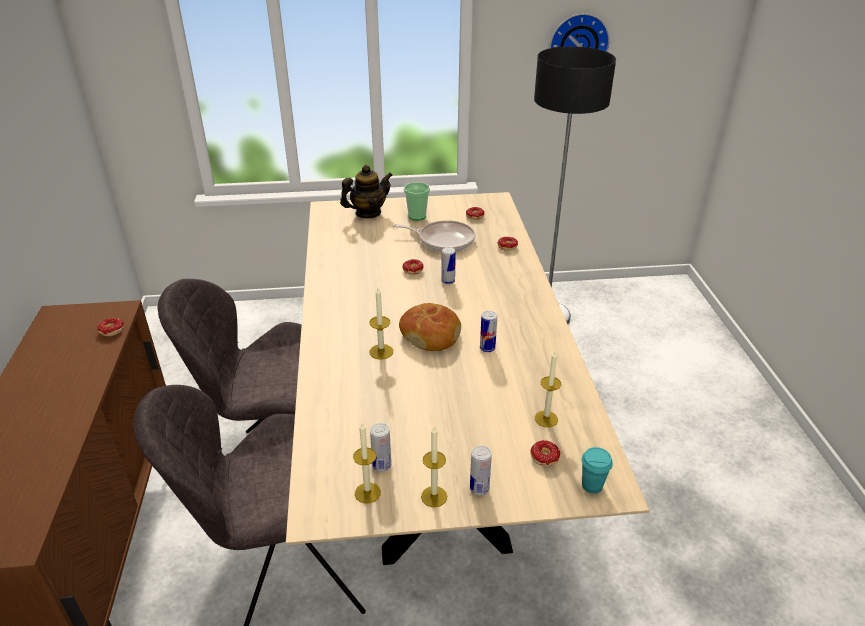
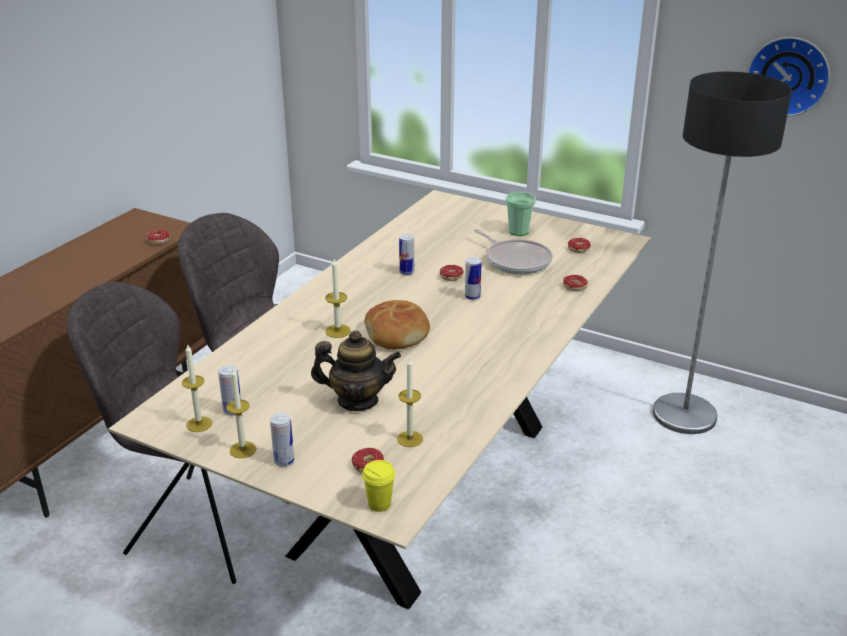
camera: 35 degrees right, 5 degrees down
teapot [340,165,393,218] -> teapot moved to [311,330,401,411]
can [480,311,497,352] -> can moved to [399,234,414,275]
turquoise cup [582,447,613,494] -> yellow cup [362,460,395,512]

